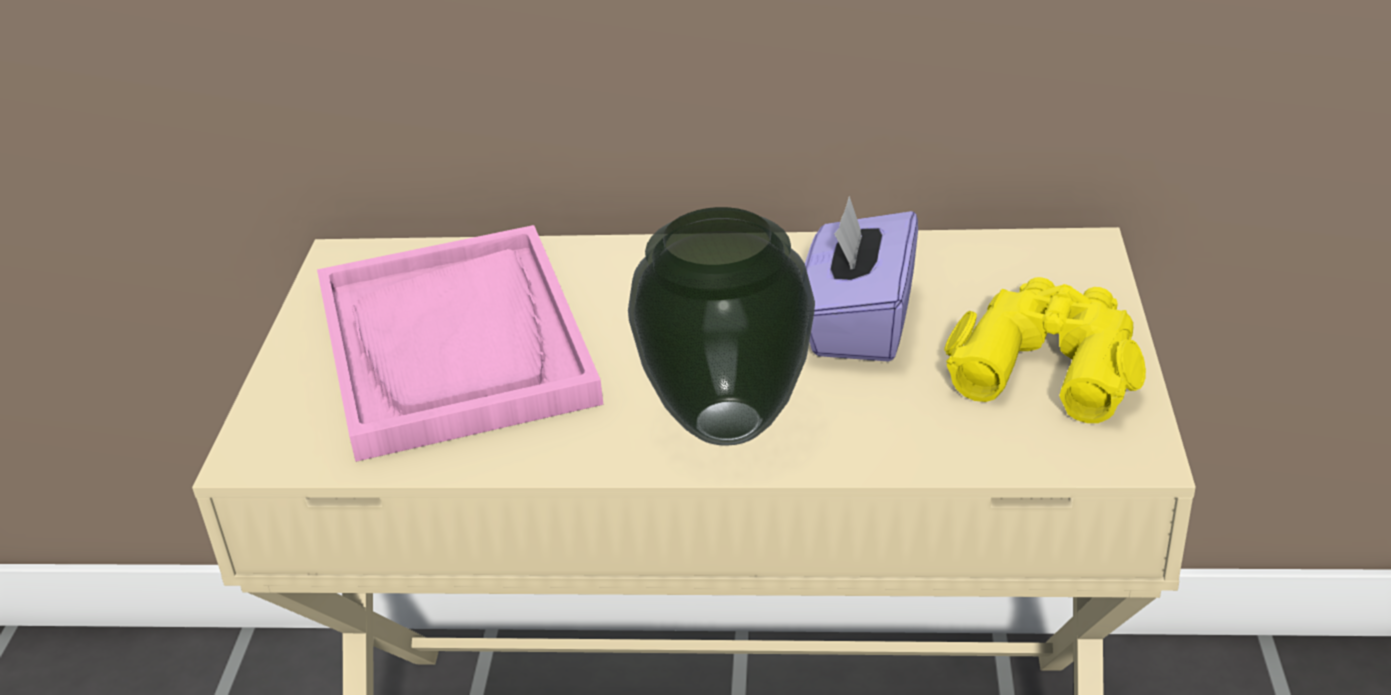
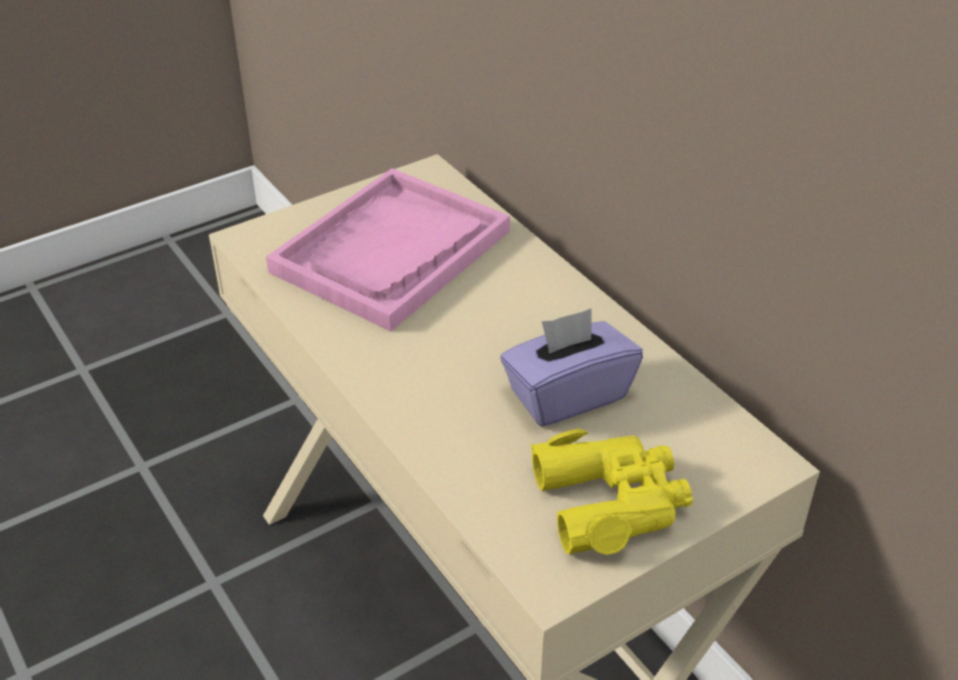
camera: 50 degrees right, 5 degrees up
vase [628,207,815,446] -> none

